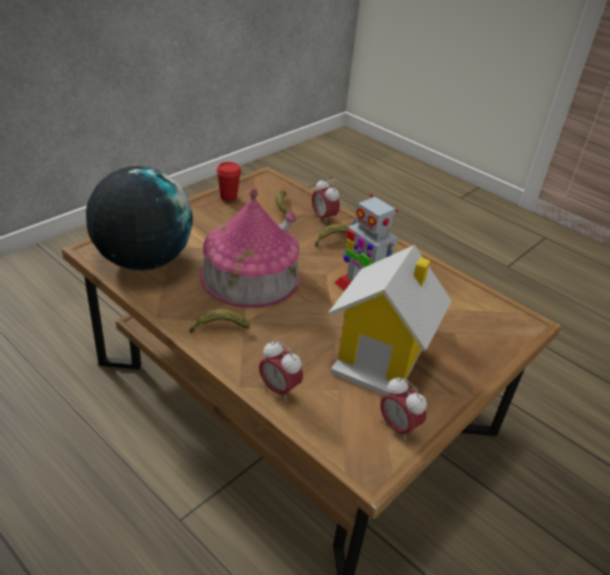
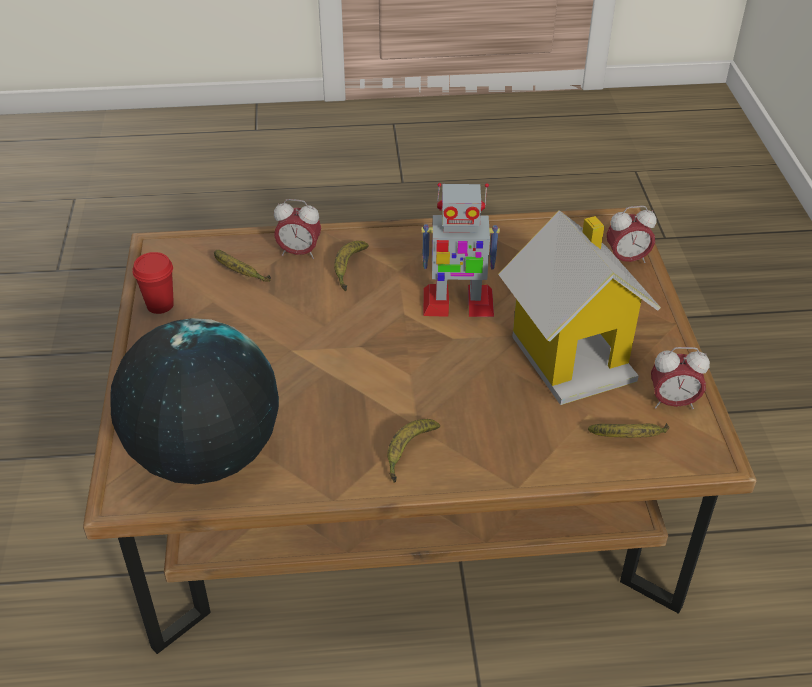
camera: 45 degrees left, 5 degrees up
toy house [200,187,301,308] -> none
alarm clock [259,341,303,402] -> alarm clock moved to [607,206,657,263]
none -> banana [588,423,669,438]

